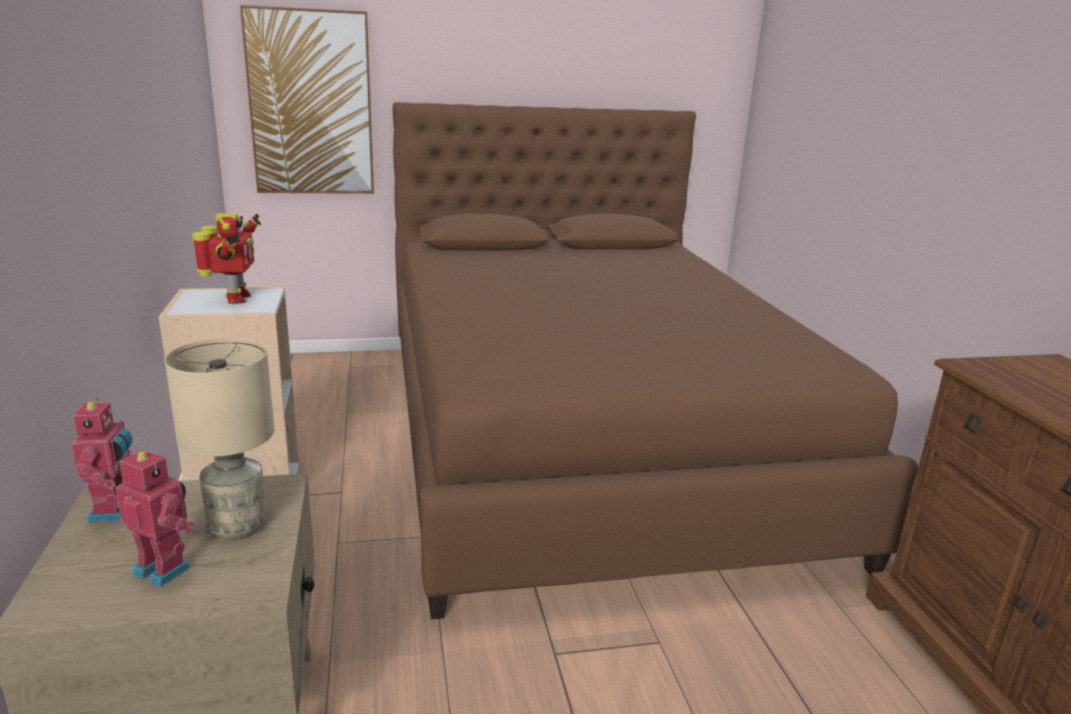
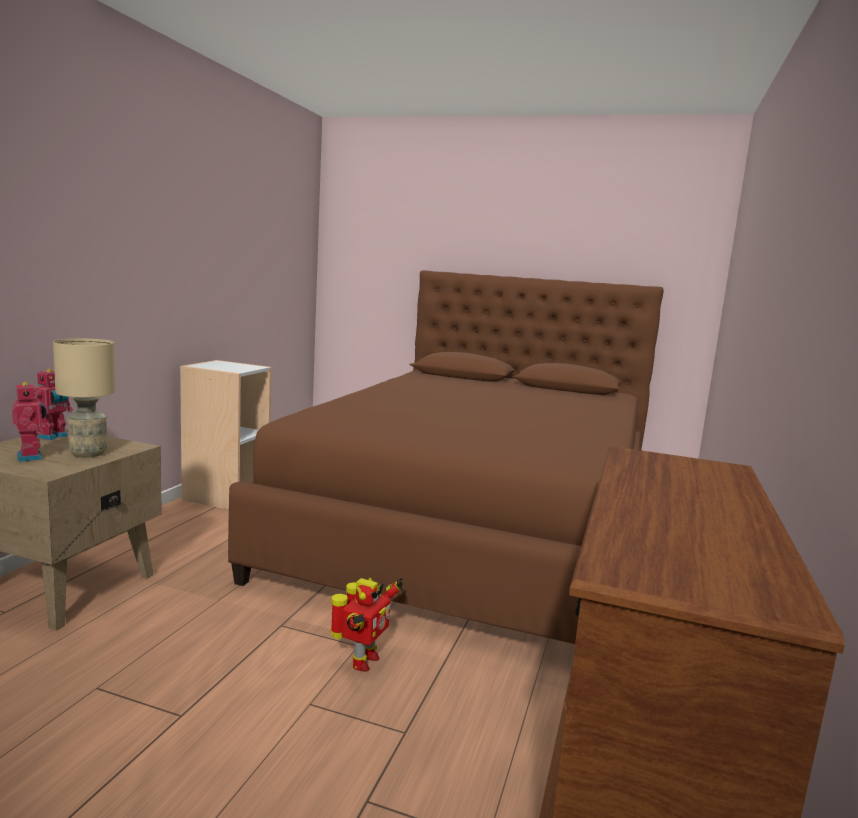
camera: 30 degrees right, 10 degrees down
toy robot [192,213,261,304] -> toy robot moved to [330,578,403,671]
picture [240,5,374,194] -> none

